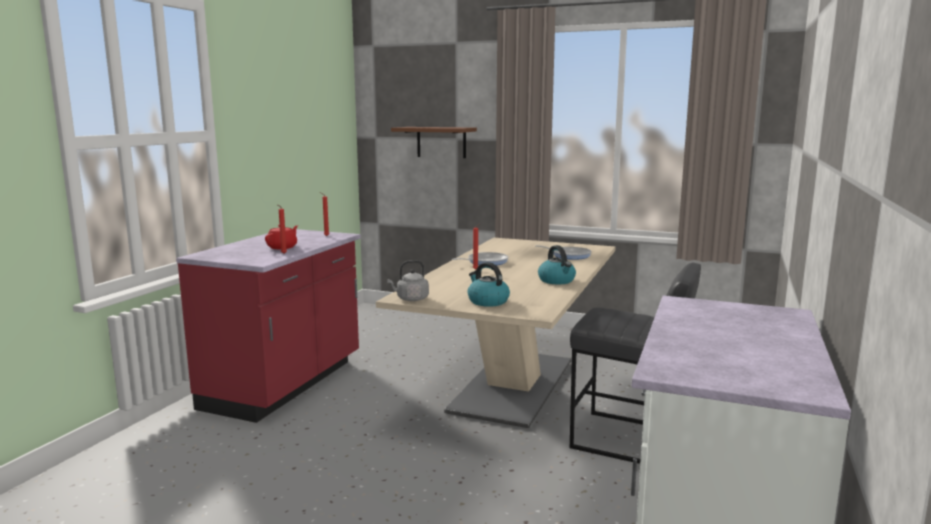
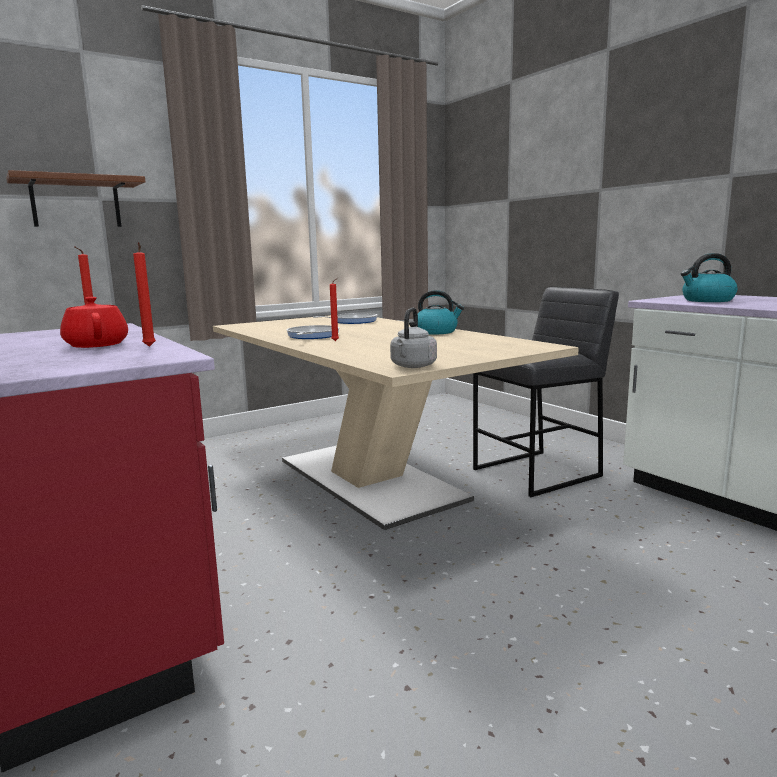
camera: 55 degrees left, 0 degrees up
kettle [468,262,510,307] -> kettle moved to [681,253,738,302]

